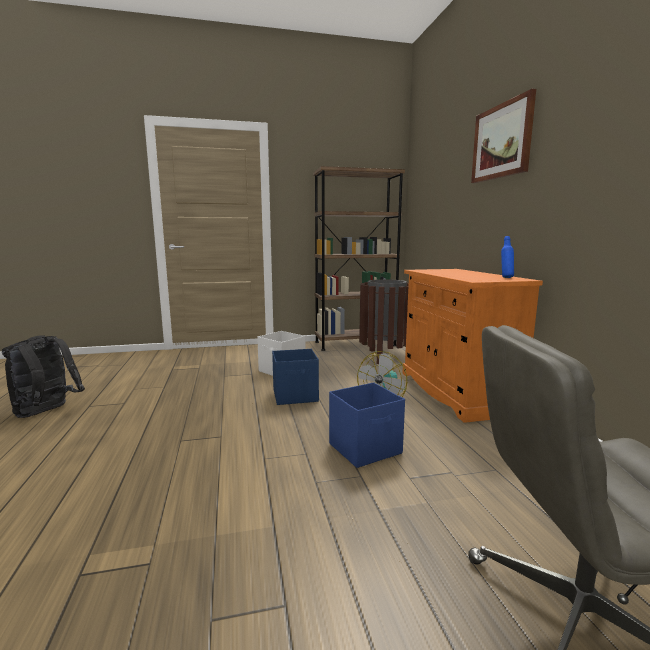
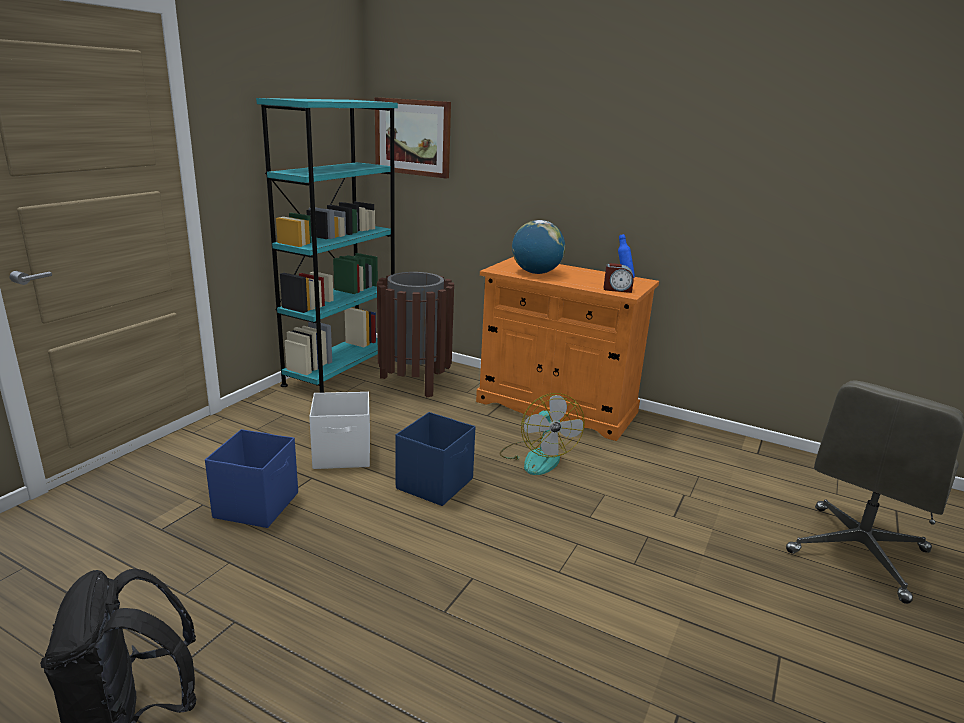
camera: 50 degrees left, 10 degrees up
brown bookcase [313,166,405,351] -> turquoise bookcase [256,98,398,393]
blue storage box [329,383,405,468] -> blue storage box moved to [205,429,298,528]
picture [471,89,536,183] -> picture moved to [375,97,451,179]
none -> globe [512,220,565,274]
none -> alarm clock [604,263,634,293]

